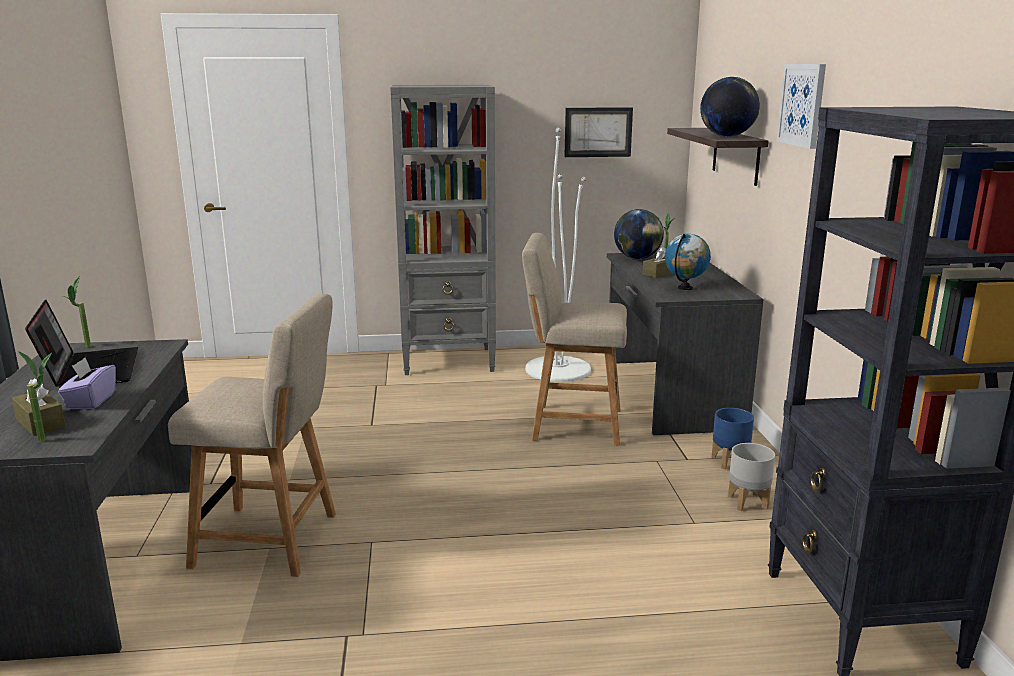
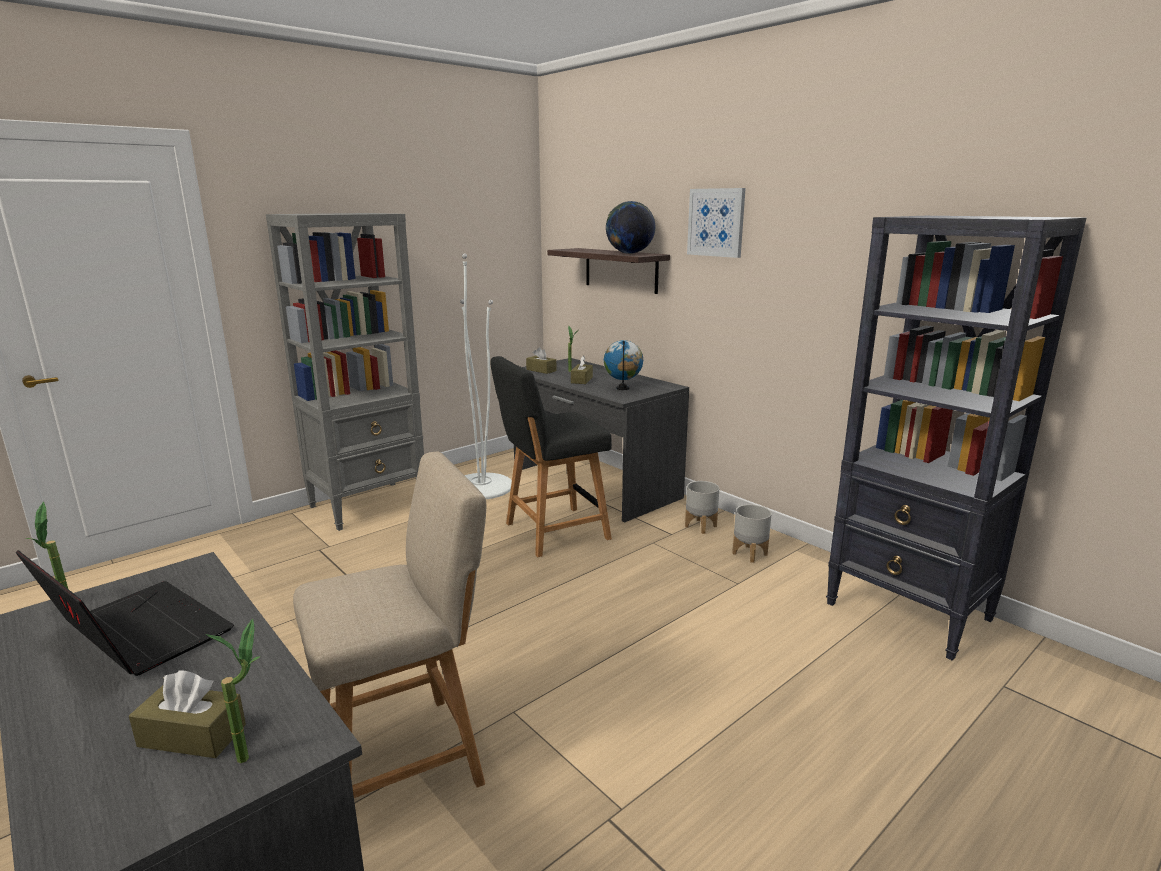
camera: 35 degrees left, 0 degrees up
purple tissue box [58,358,116,409] -> none
beige chair [522,233,627,446] -> black chair [490,356,612,557]
picture [564,107,633,157] -> none
globe [614,209,664,259] -> brown tissue box [526,347,556,374]
blue planter [711,408,754,469] -> grey planter [685,481,719,534]

